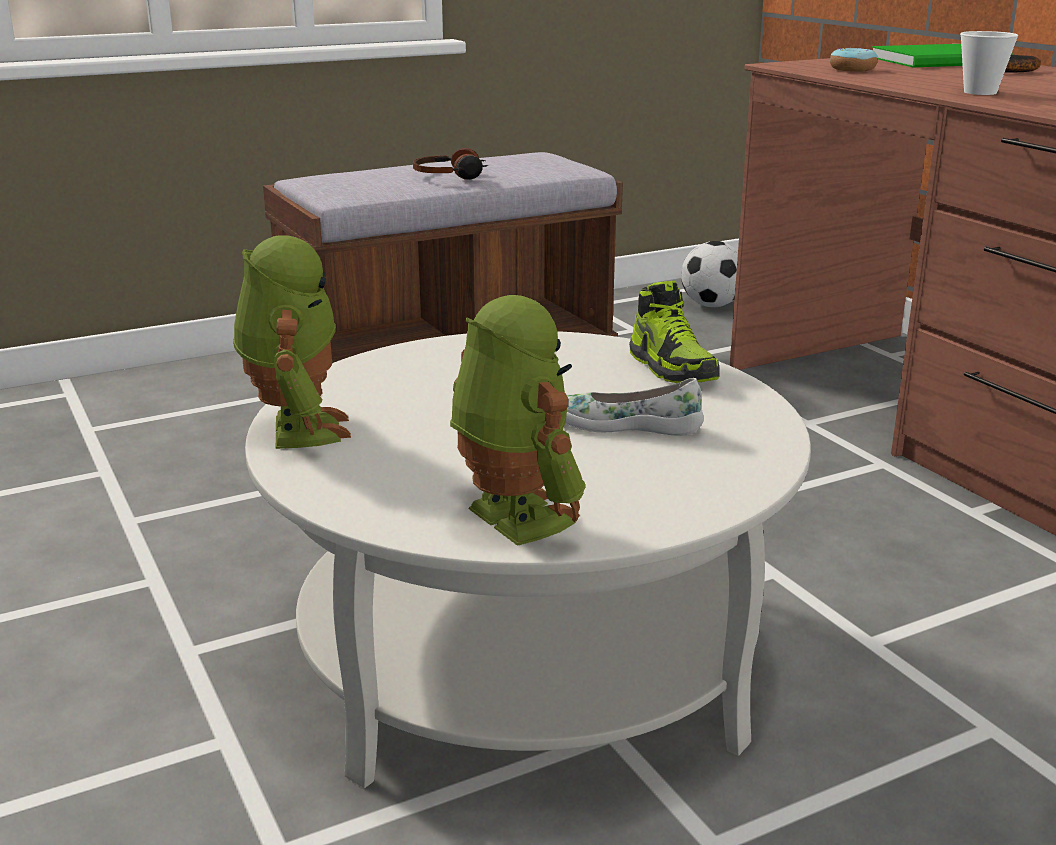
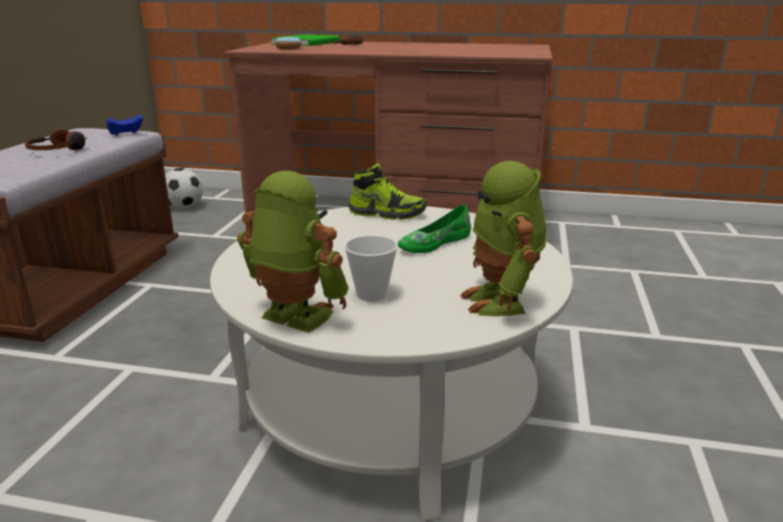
camera: 50 degrees left, 0 degrees up
toy robot [450,295,585,546] -> toy robot turned 105 degrees counterclockwise [460,161,547,316]
white shoe [565,378,704,436] -> green shoe [398,205,471,253]
cup [960,31,1018,95] -> cup moved to [344,235,398,302]
none -> blue game controller [106,115,143,136]

